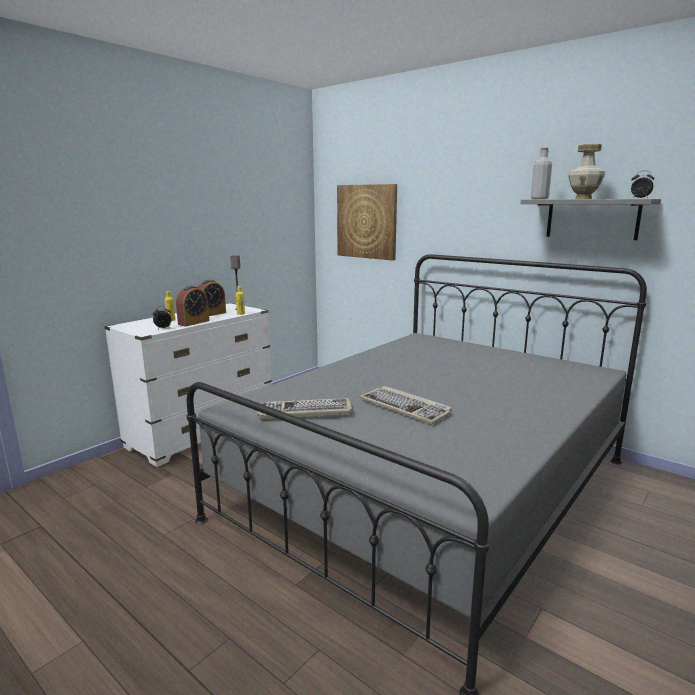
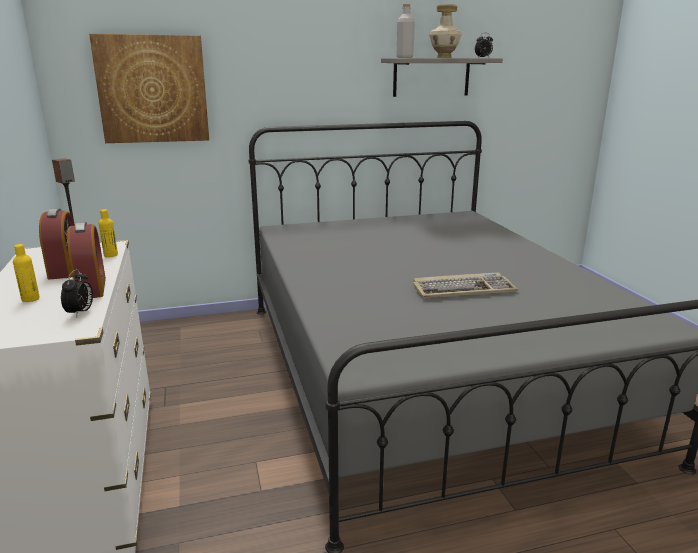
camera: 55 degrees left, 5 degrees up
keyboard [257,398,352,421] -> none

